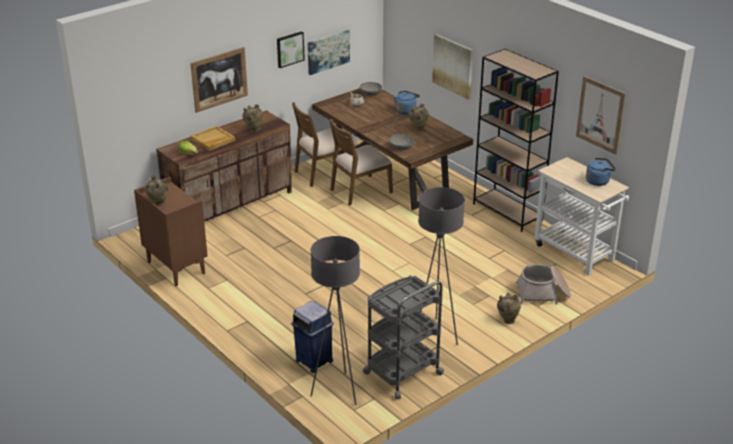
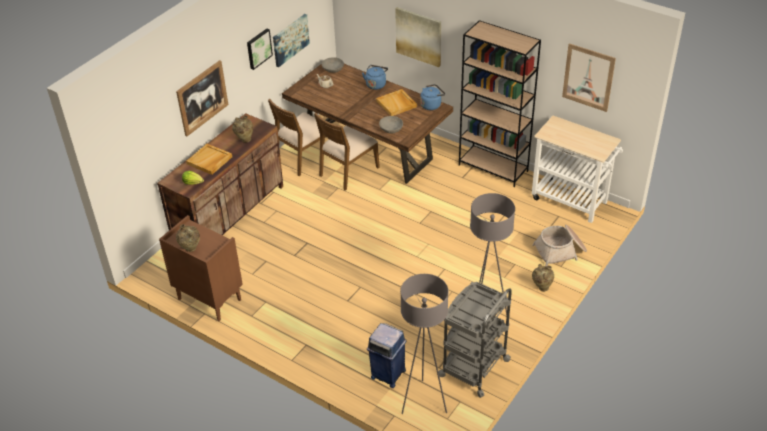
camera: 15 degrees left, 10 degrees up
beige vase [408,104,429,131] -> beige tray [376,89,417,116]
blue kettle [586,158,616,186] -> blue kettle moved to [420,84,445,110]

